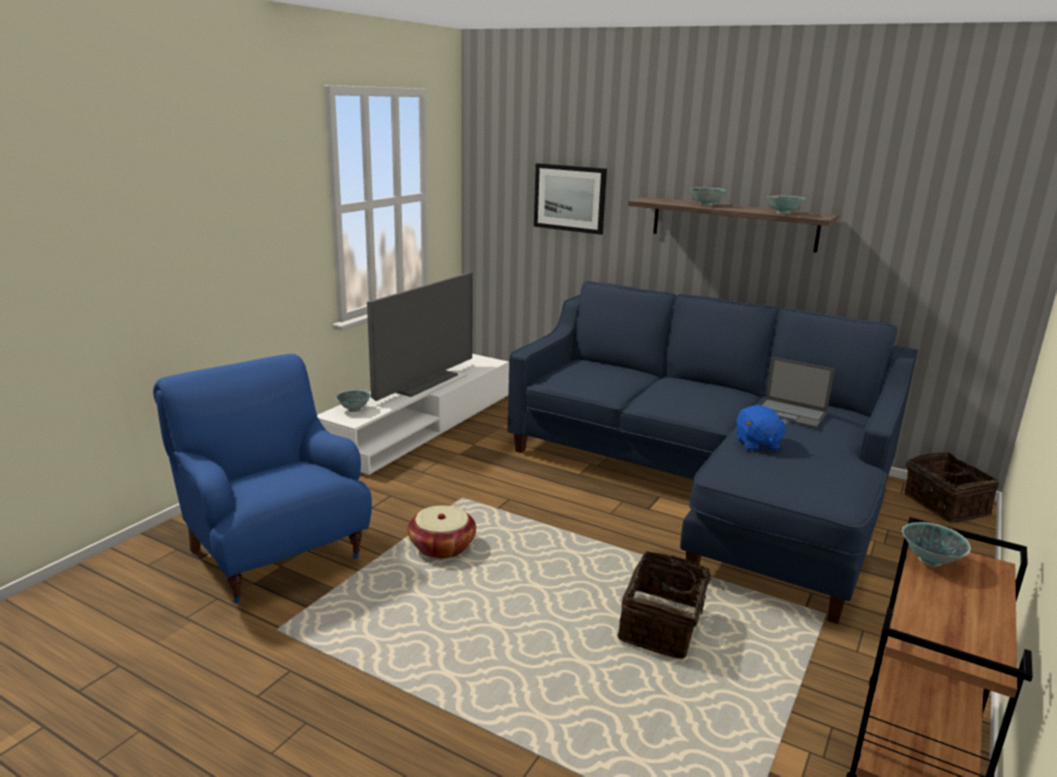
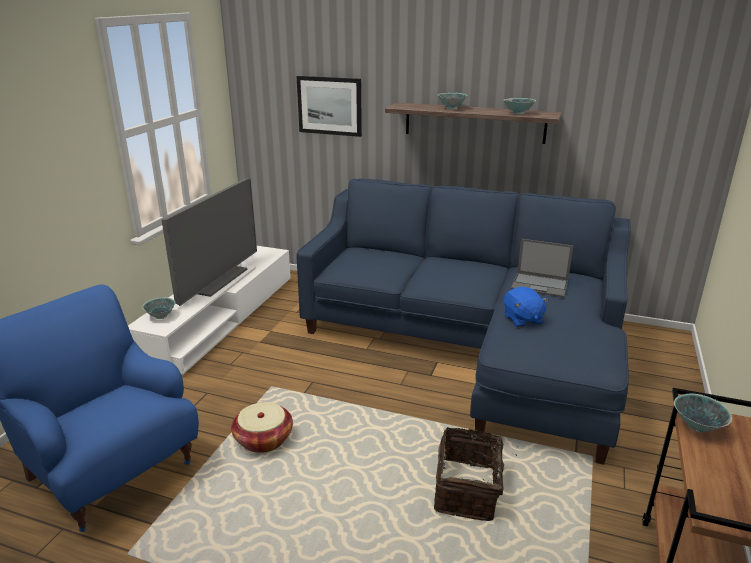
camera: 10 degrees left, 5 degrees up
basket [905,452,999,523] -> none

